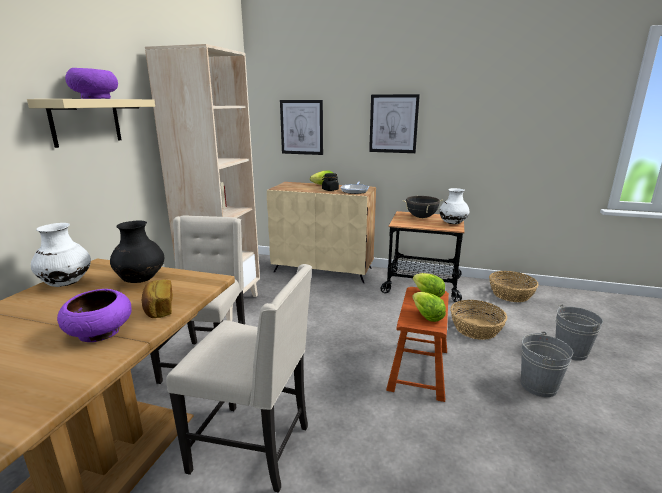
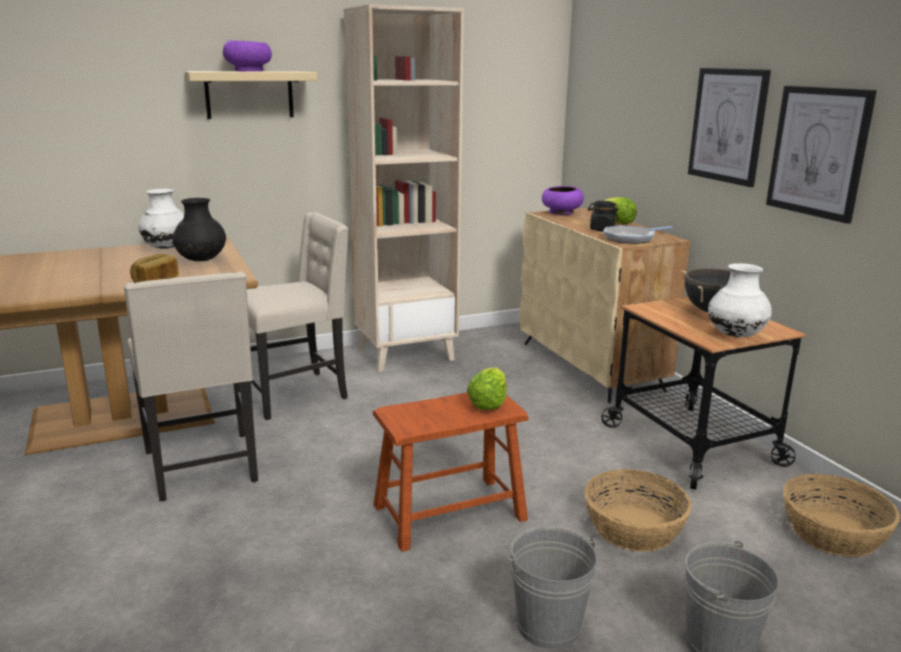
camera: 50 degrees right, 0 degrees up
purple bowl [57,289,132,342] -> purple bowl moved to [542,186,584,215]
picture [280,100,323,155] -> picture moved to [766,86,877,224]
lettuce [412,292,446,322] -> none

